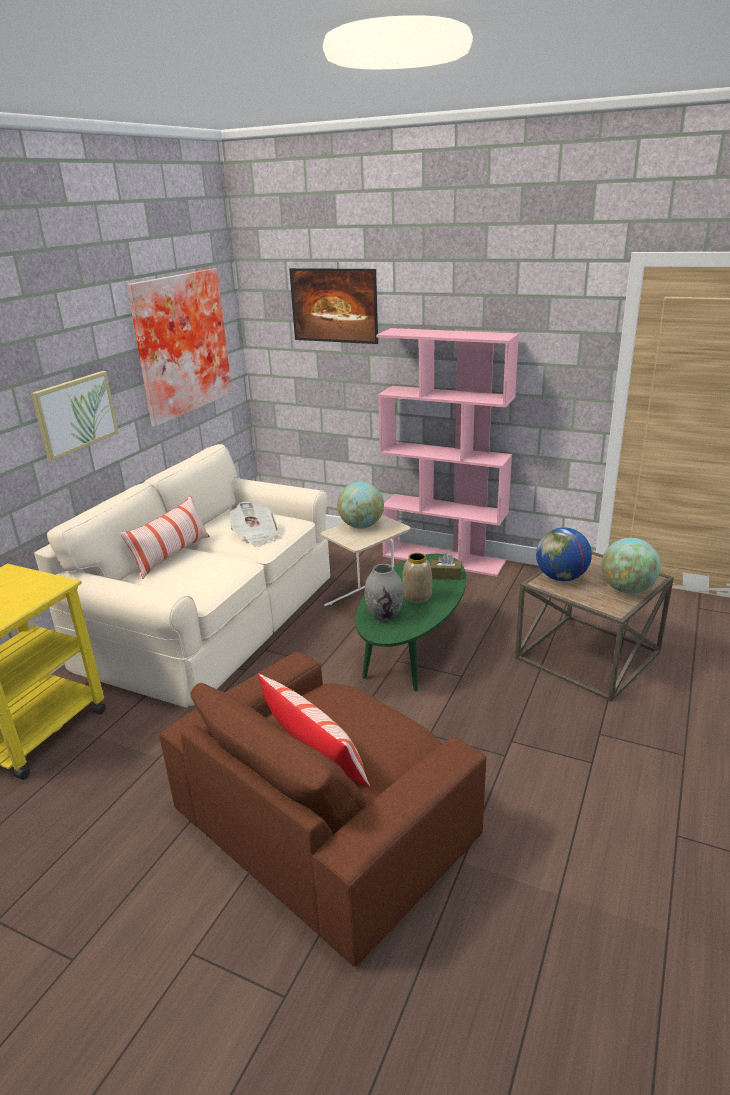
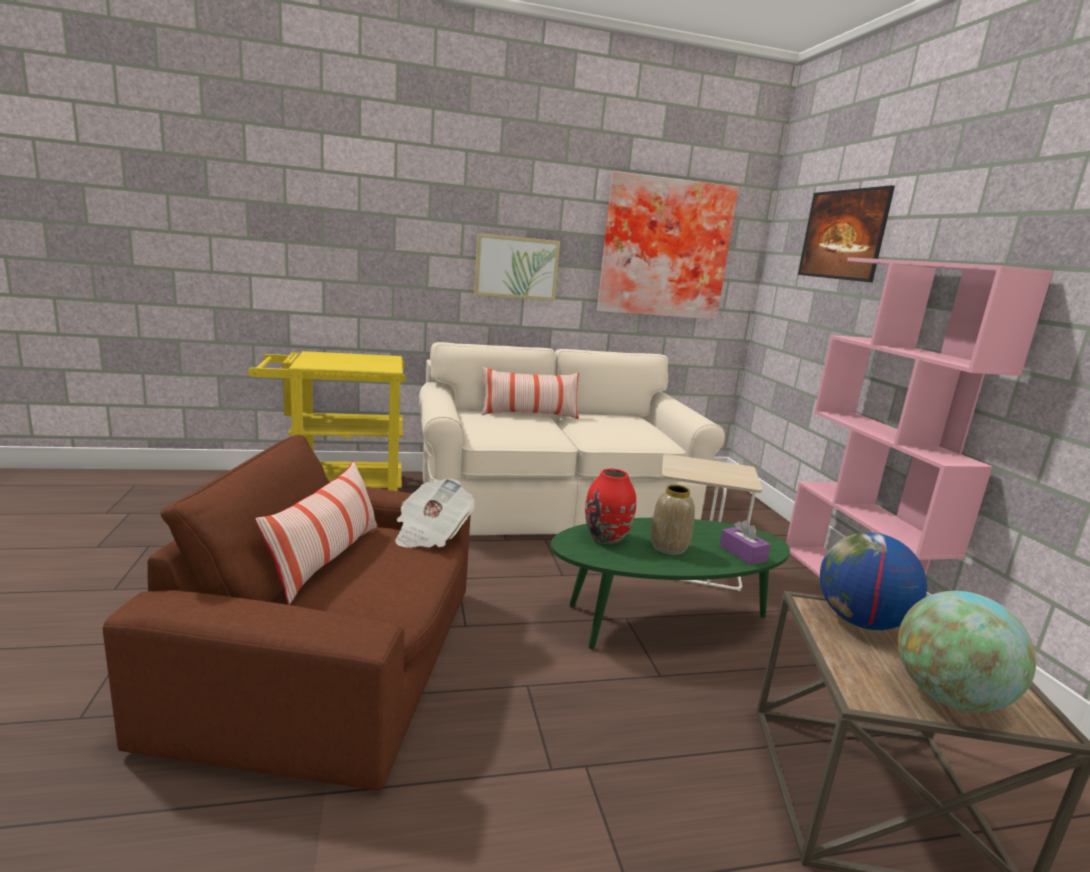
camera: 50 degrees right, 10 degrees down
newspaper [230,501,279,547] -> newspaper moved to [395,478,475,548]
globe [337,482,384,528] -> none
grey vase [365,564,404,621] -> red vase [585,469,636,544]
brown tissue box [431,553,462,580] -> purple tissue box [719,520,771,565]

